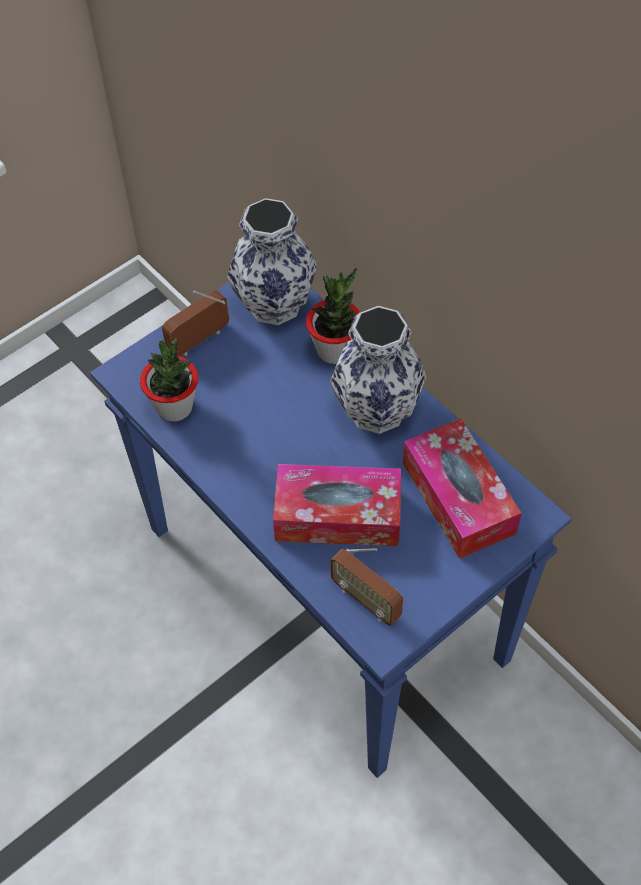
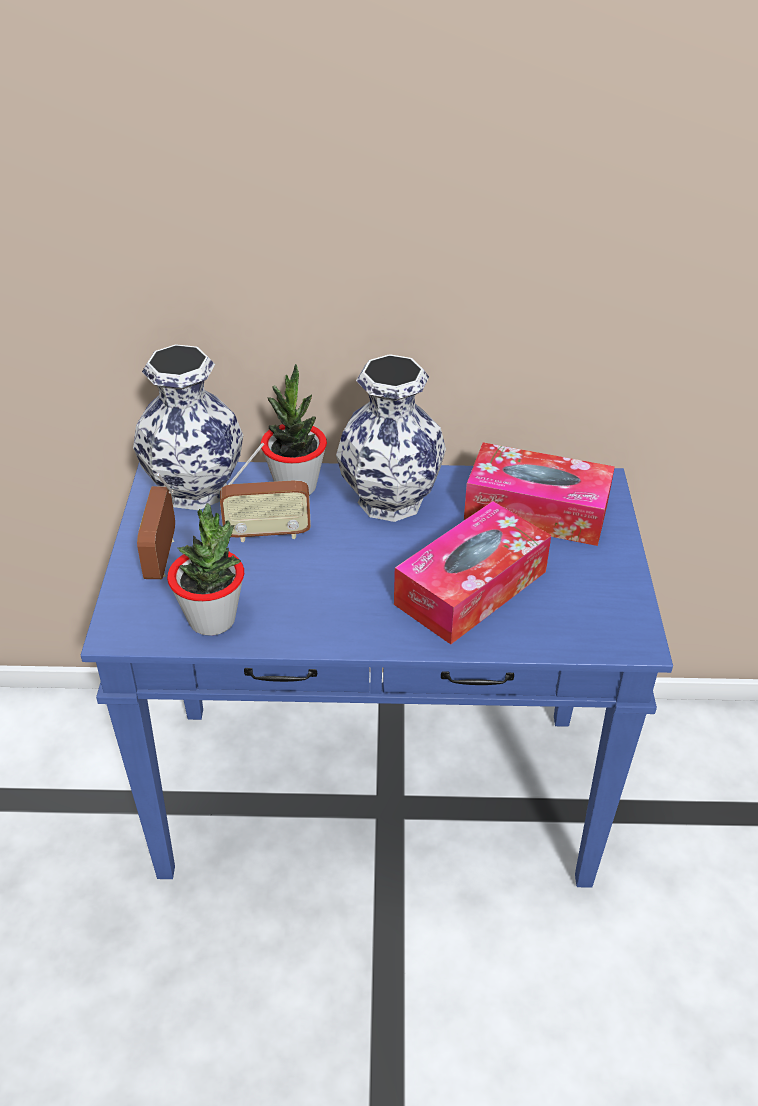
camera: 50 degrees left, 15 degrees down
radio [331,548,403,626] -> radio moved to [220,443,311,542]

